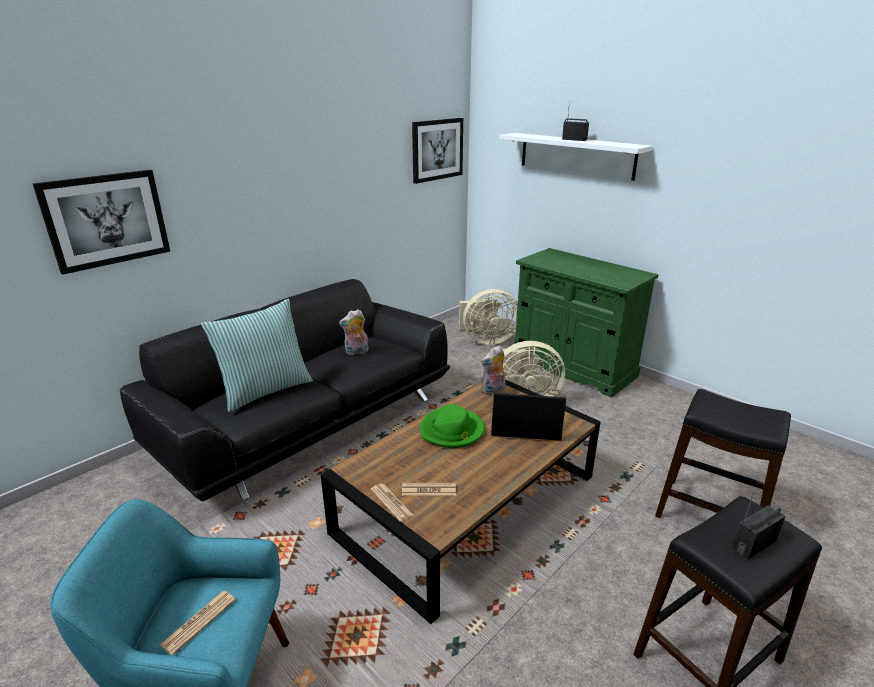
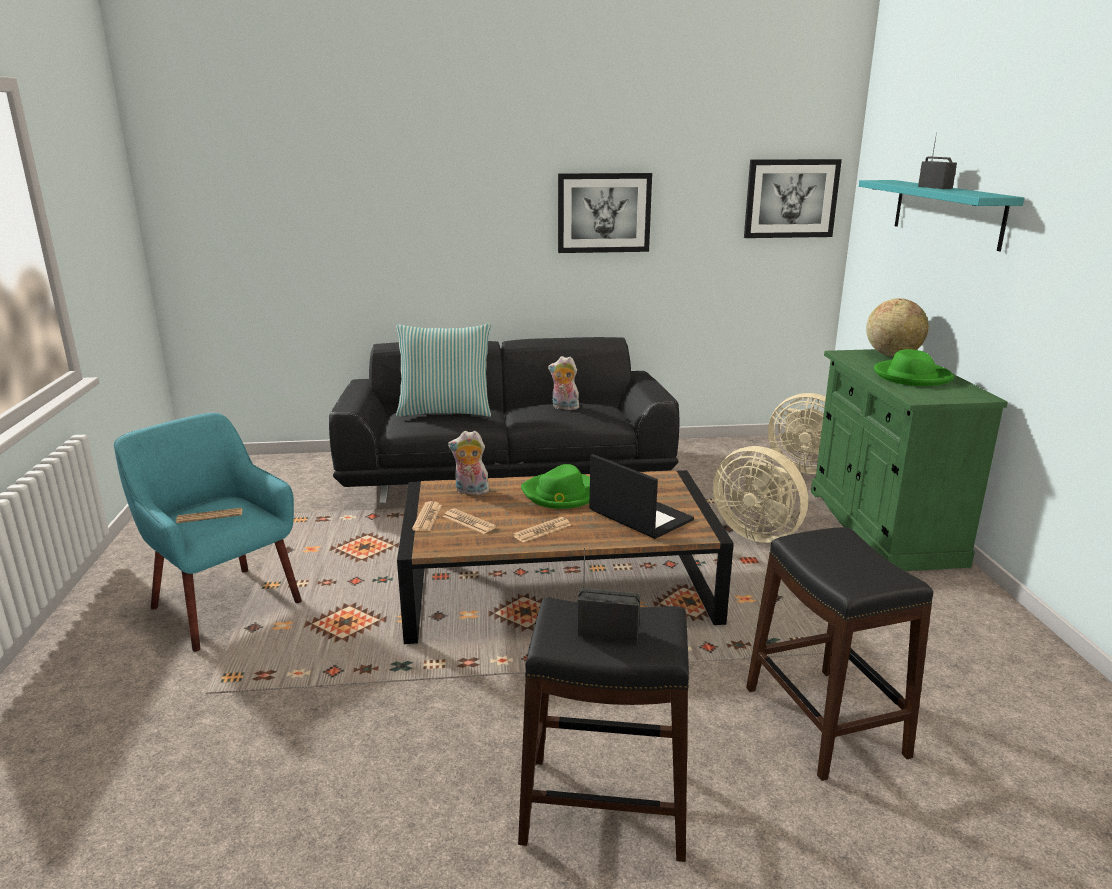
camera: 40 degrees right, 5 degrees down
picture [32,170,170,275] -> picture moved to [558,173,652,253]
plush toy [481,345,505,395] -> plush toy moved to [448,431,489,495]
white shelf [499,133,652,181] -> turquoise shelf [859,180,1024,251]
none -> newspaper [513,517,571,543]
none -> globe [866,298,929,357]
none -> green hat [874,349,954,386]

